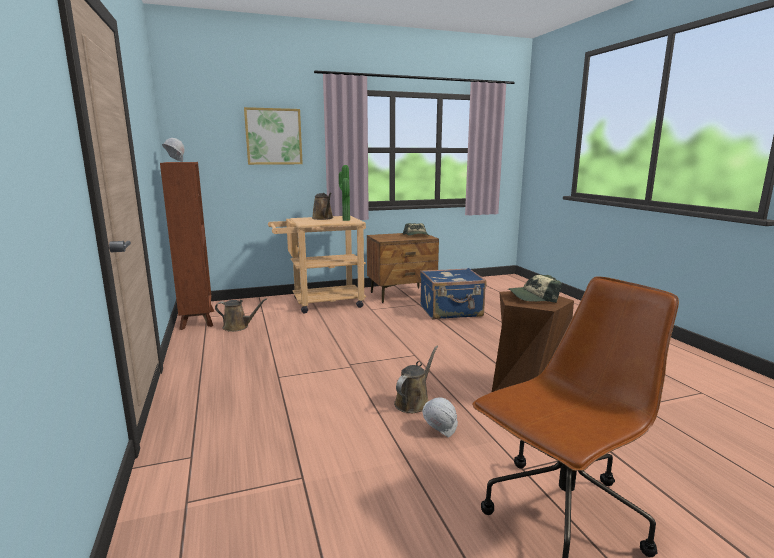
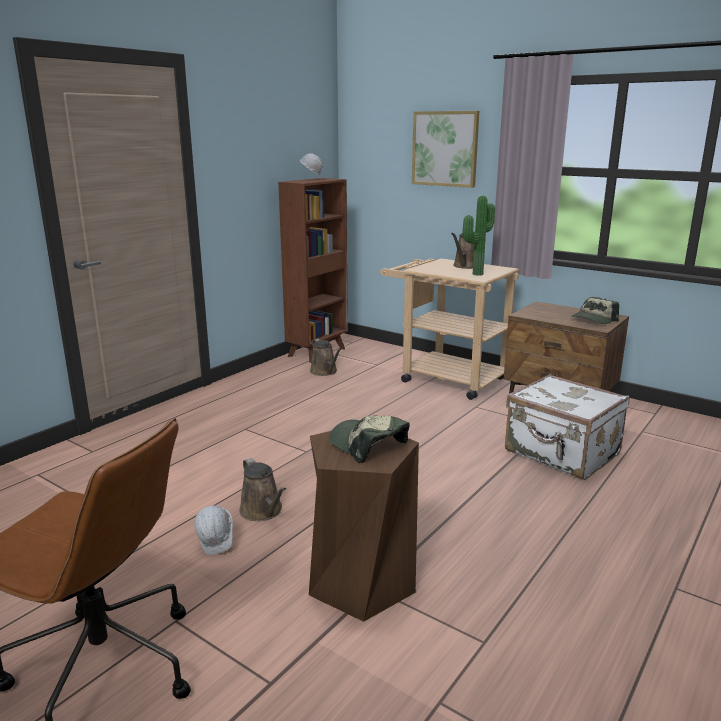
camera: 55 degrees right, 5 degrees up
brown watering can [394,345,438,413] -> brown watering can turned 60 degrees clockwise [239,458,286,521]
blue suitcase [420,268,486,319] -> white suitcase [505,374,630,480]

